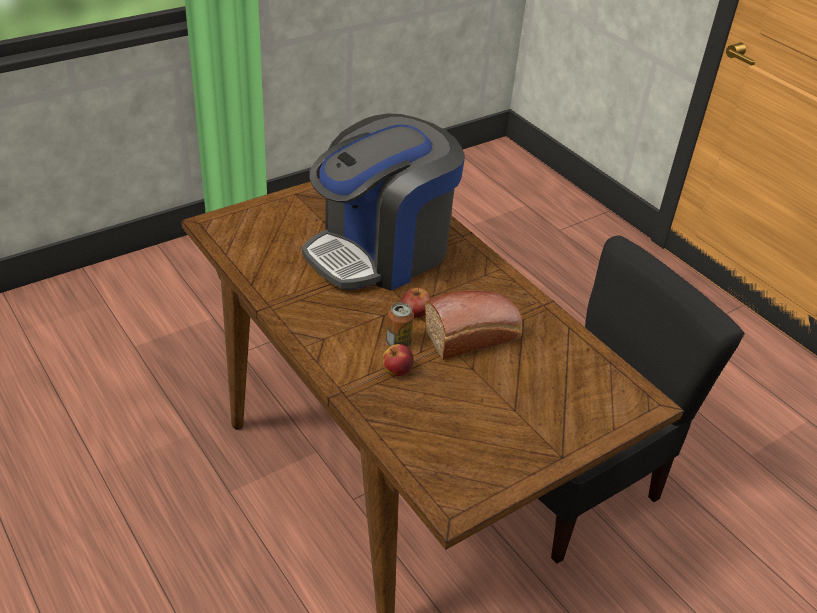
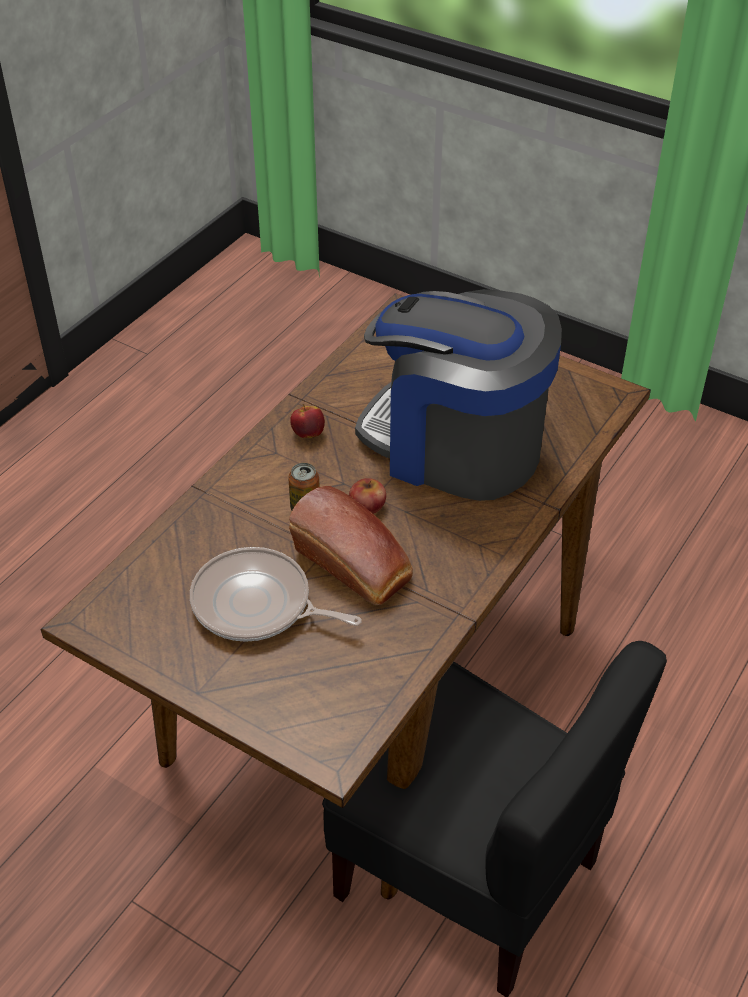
camera: 70 degrees right, 5 degrees up
apple [383,344,414,376] -> apple moved to [290,404,325,438]
none -> frying pan [190,547,362,642]

